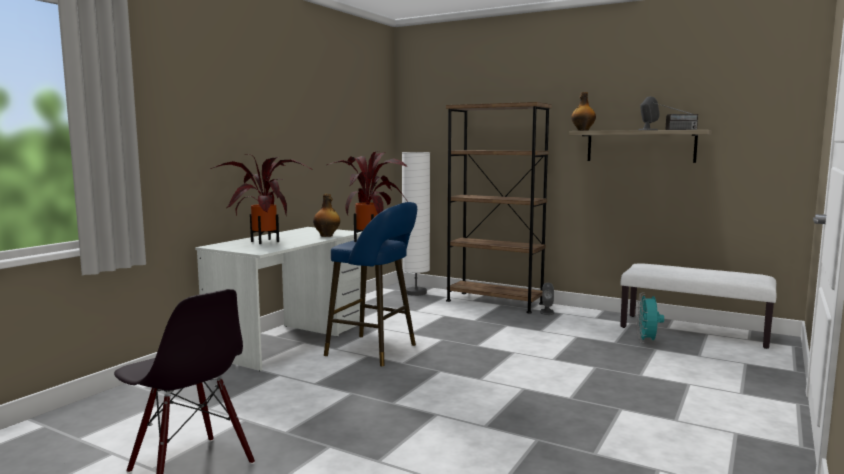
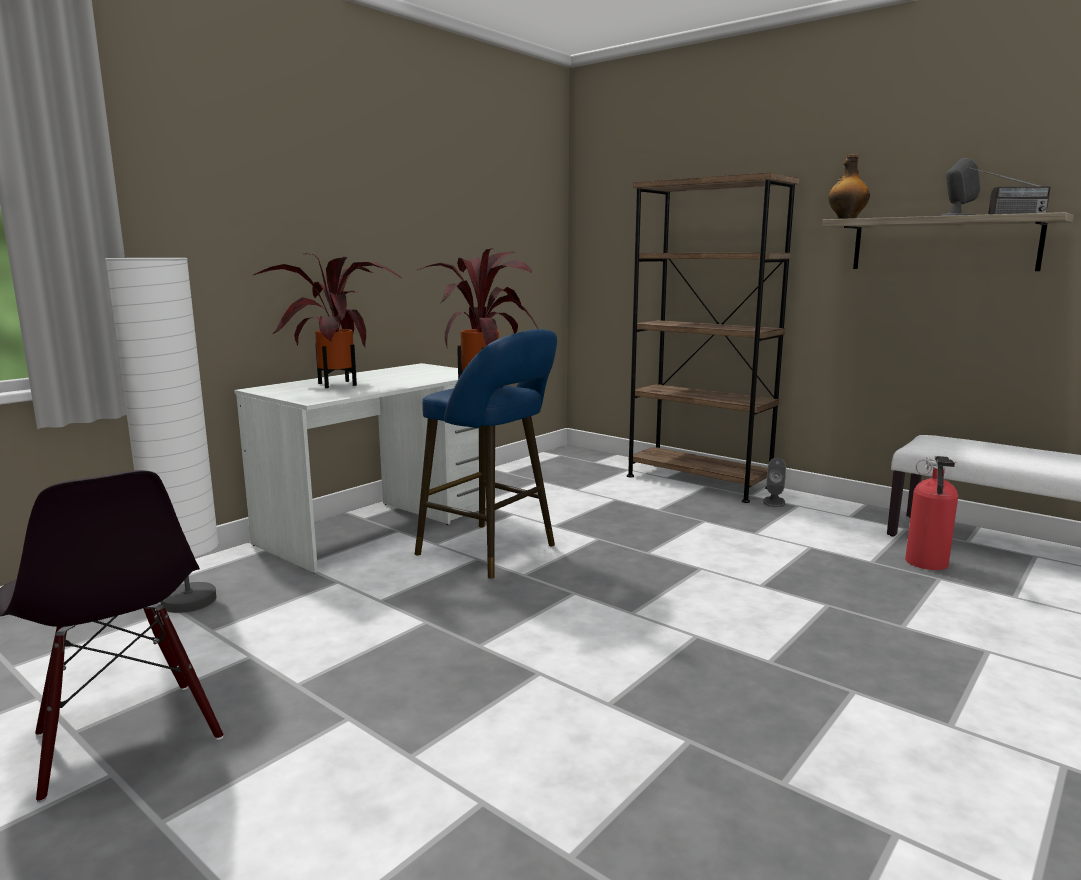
camera: 10 degrees right, 5 degrees up
bottle [313,194,340,237] -> none
white floor lamp [402,152,430,296] -> white floor lamp moved to [105,258,219,613]
turquoise fan [636,292,664,343] -> fire extinguisher [905,456,958,570]

